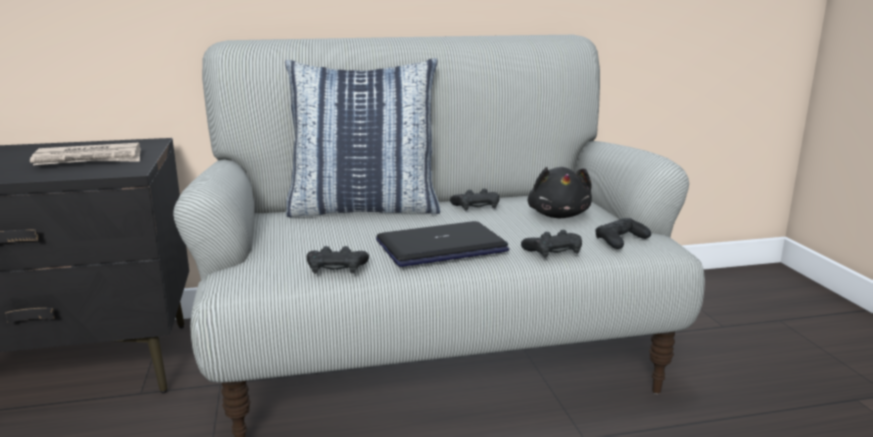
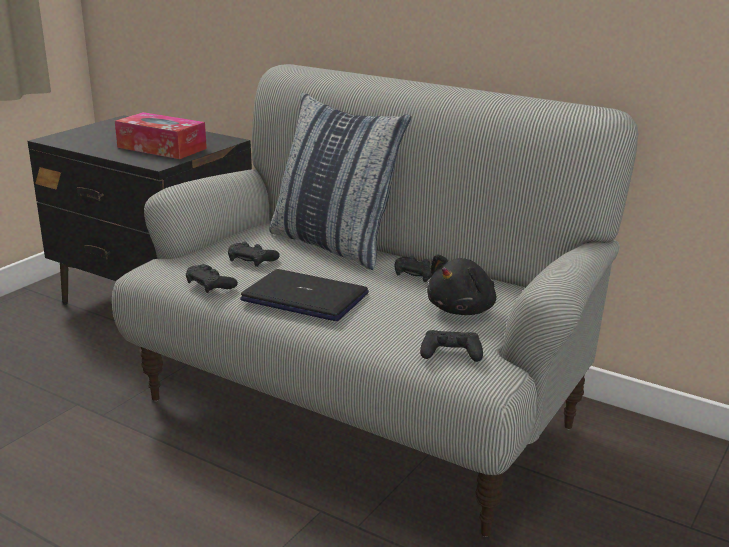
camera: 45 degrees right, 5 degrees up
newspaper [30,143,141,165] -> tissue box [115,112,207,159]
black game controller [521,230,582,258] -> black game controller moved to [228,241,280,267]

